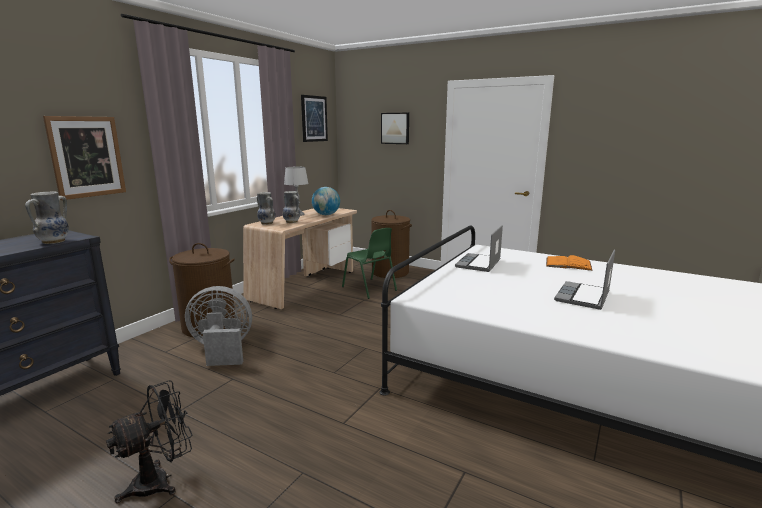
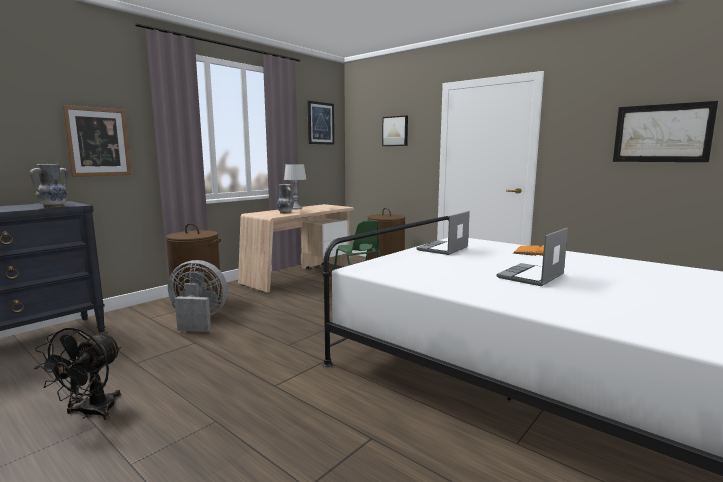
camera: 10 degrees right, 5 degrees down
black fan [106,380,192,503] -> black fan turned 135 degrees clockwise [34,327,121,420]
vase [257,192,275,225] -> none
globe [312,187,340,215] -> none
none -> picture [613,101,718,162]

